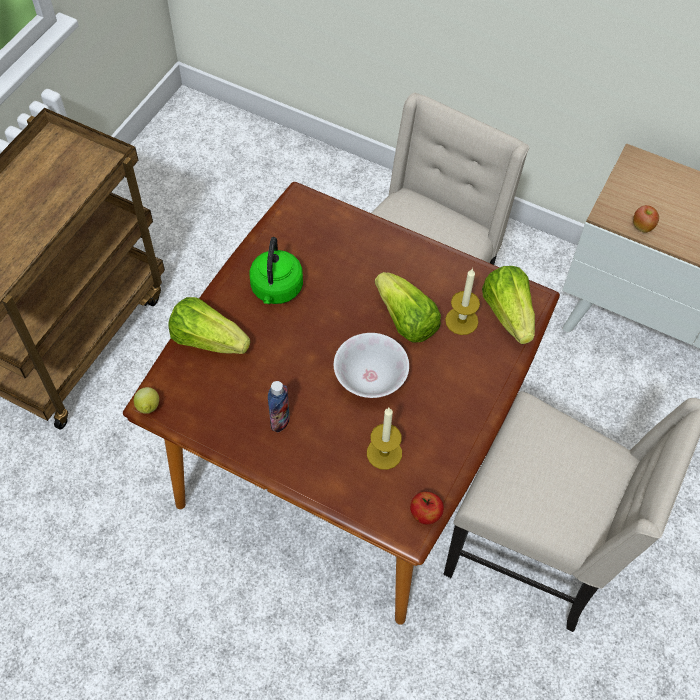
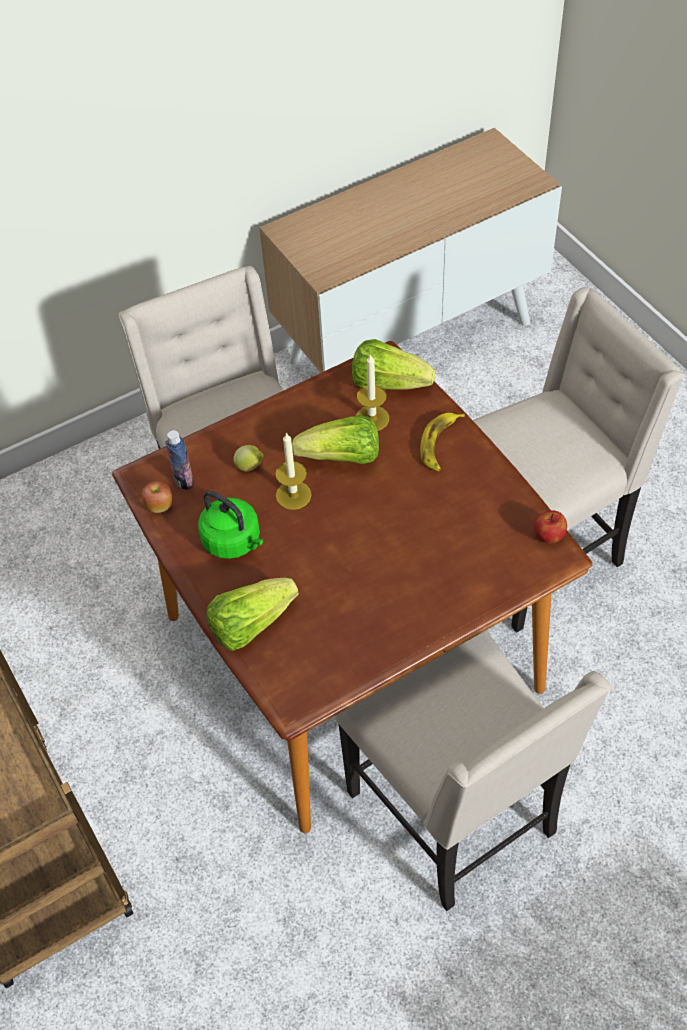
camera: 55 degrees left, 5 degrees down
lemon [134,387,159,414] -> lemon moved to [233,445,264,471]
bottle [268,381,290,432] -> bottle moved to [165,430,194,490]
white bowl [334,333,409,398] -> none
candle [367,408,402,470] -> candle moved to [275,433,312,510]
apple [633,205,659,233] -> apple moved to [142,482,173,513]
none -> beige chair [336,630,611,911]
none -> banana [420,413,465,471]

